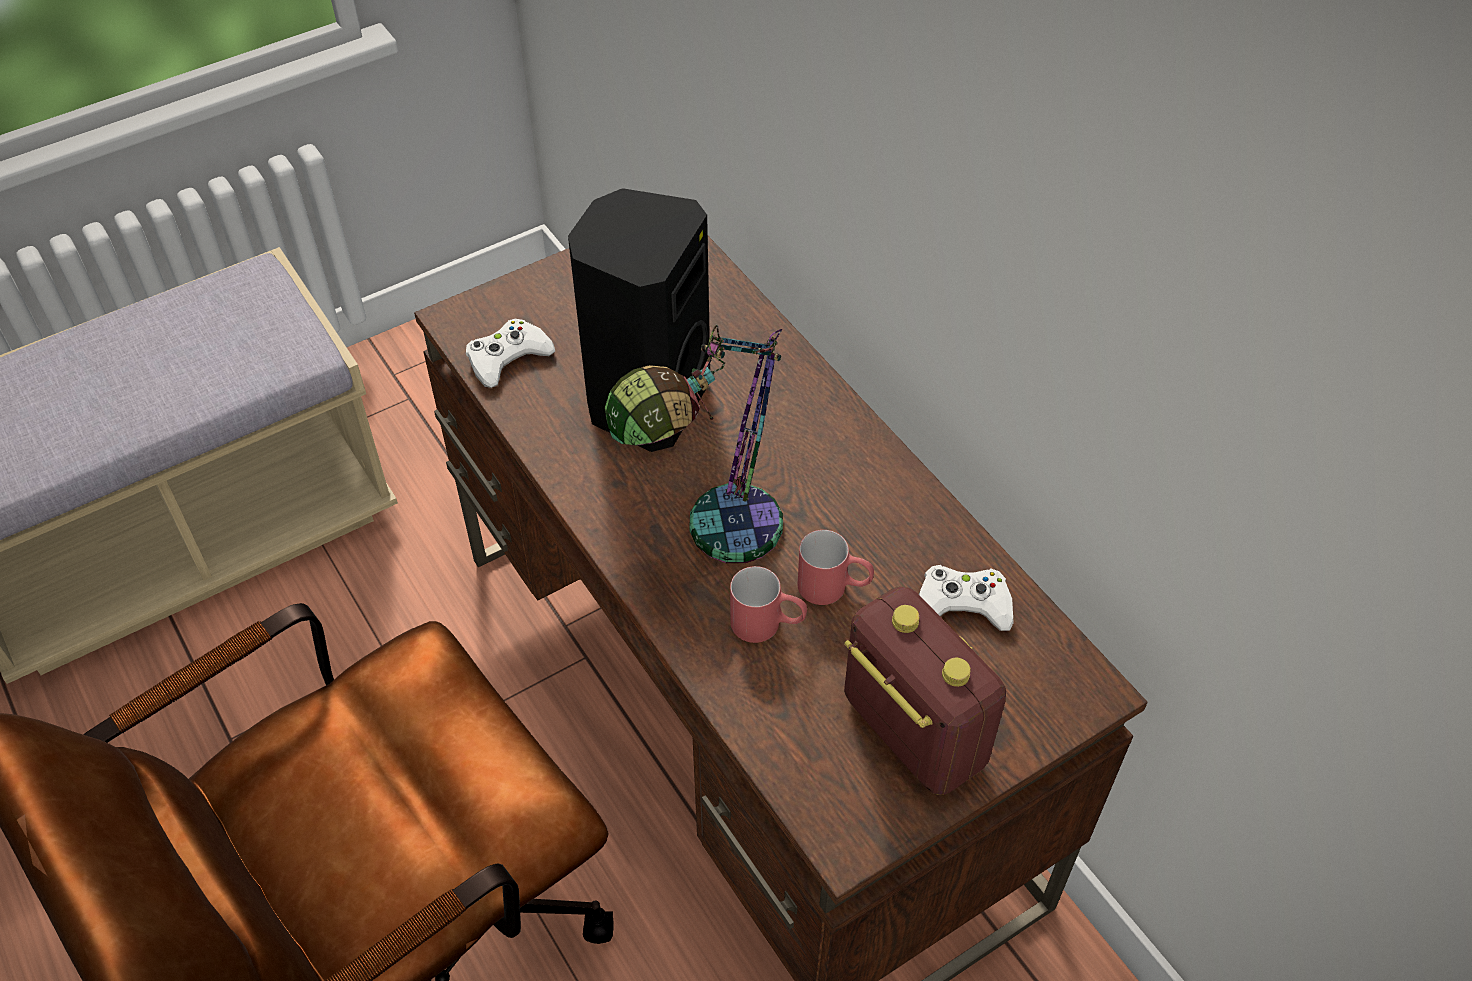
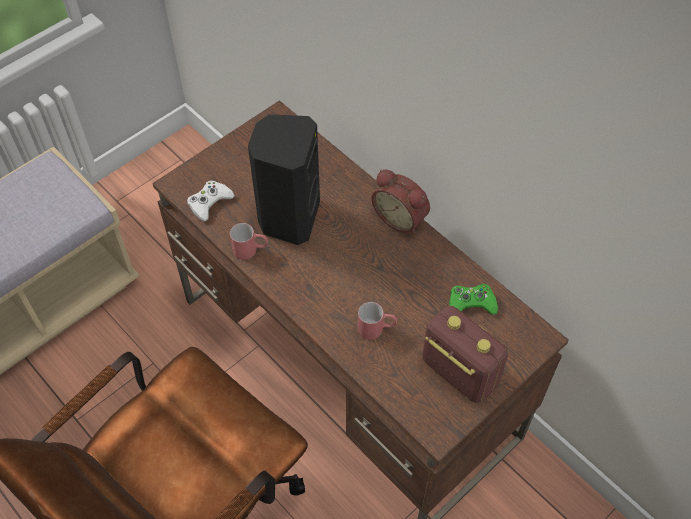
camera: 10 degrees left, 5 degrees up
table lamp [605,325,783,563] -> none
red mug [797,530,874,605] -> red mug moved to [230,223,268,260]
white game controller [919,565,1014,631] -> green game controller [449,283,498,315]
none -> alarm clock [371,170,430,233]

